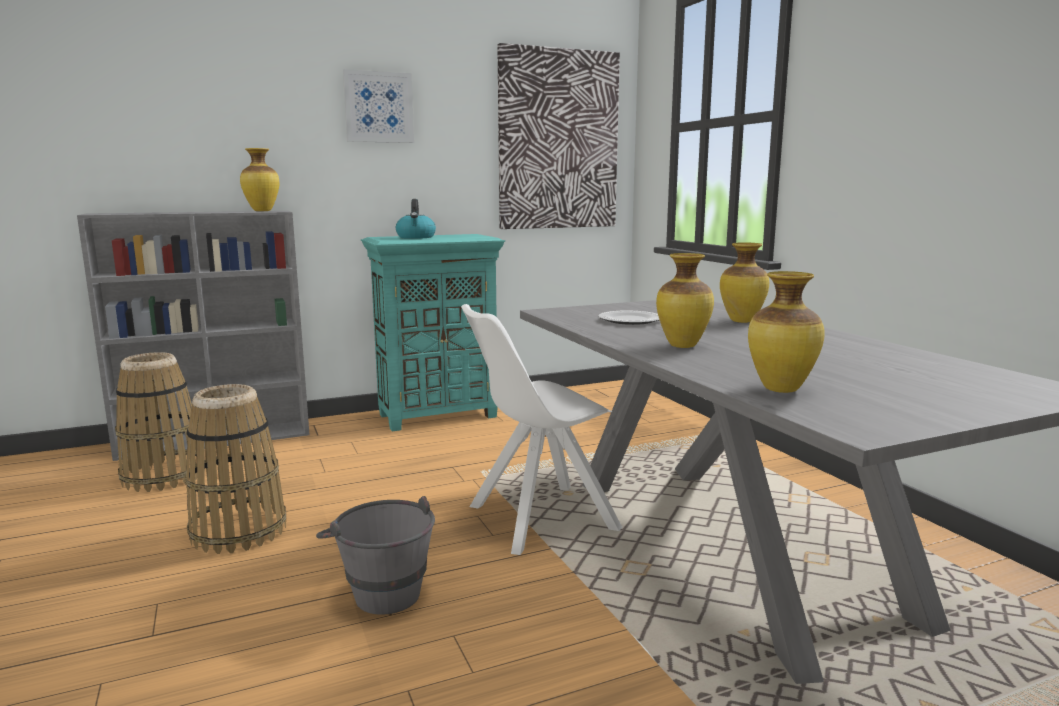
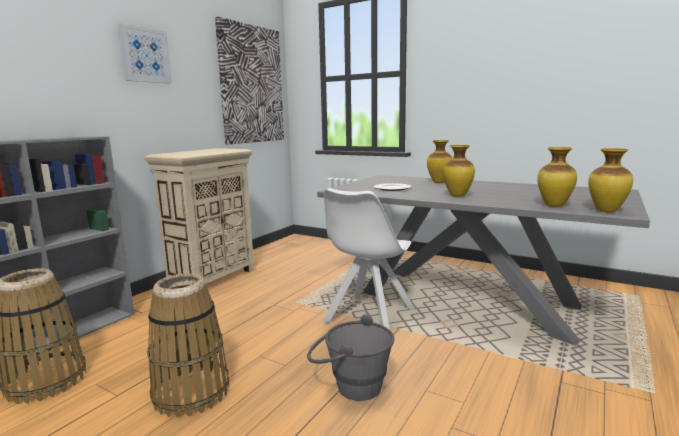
camera: 35 degrees left, 0 degrees up
vase [240,148,279,211] -> vase moved to [588,148,633,212]
turquoise cabinet [361,234,505,432] -> beige cabinet [143,148,254,284]
kettle [396,199,436,239] -> none

